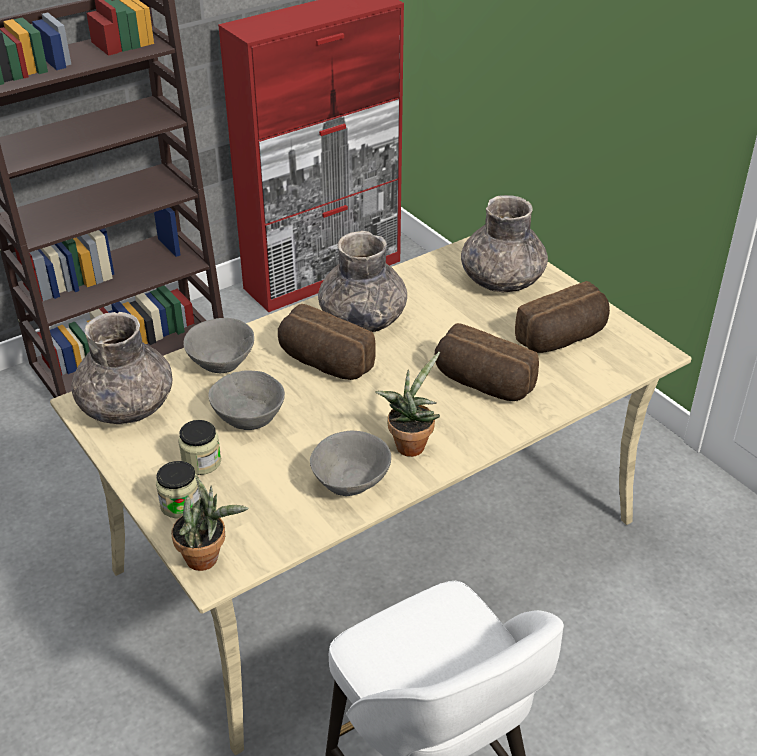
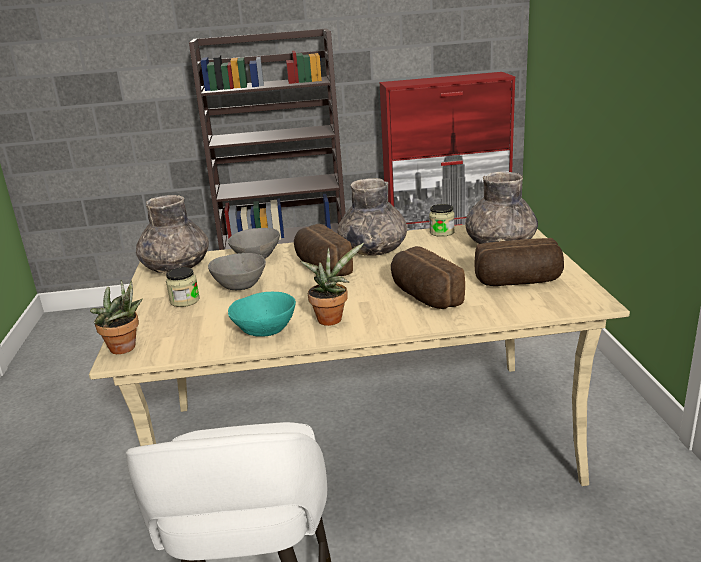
camera: 30 degrees right, 15 degrees down
jar [156,461,200,518] -> jar moved to [429,204,455,237]
grey bowl [310,430,391,496] -> turquoise bowl [228,292,296,337]

